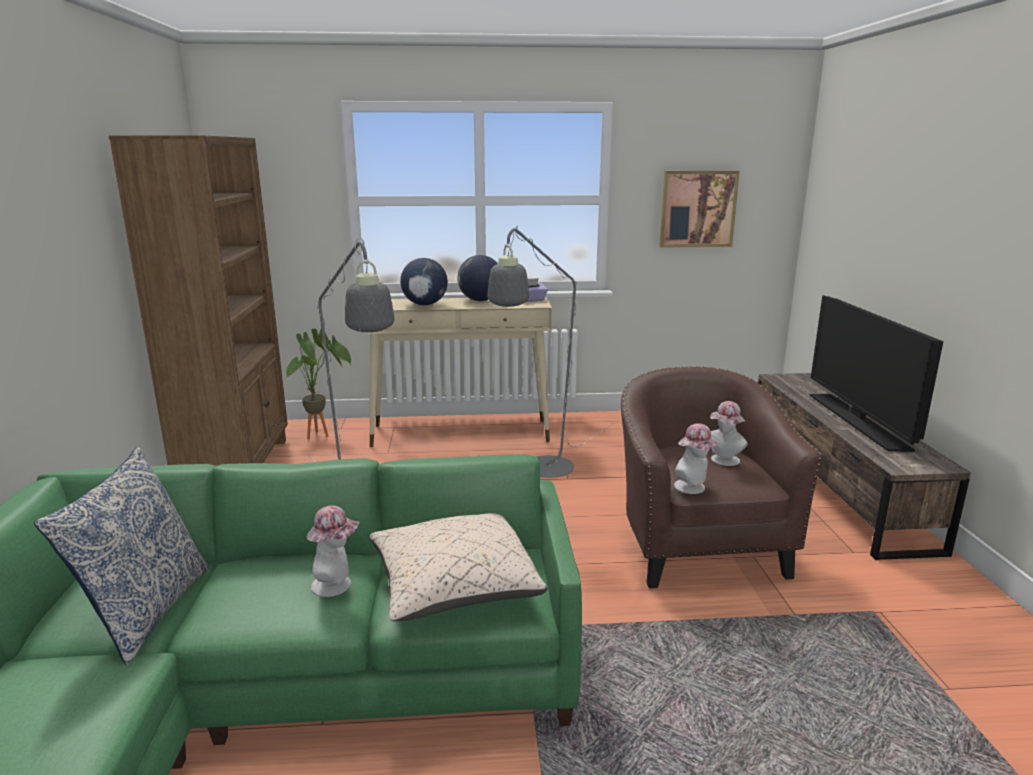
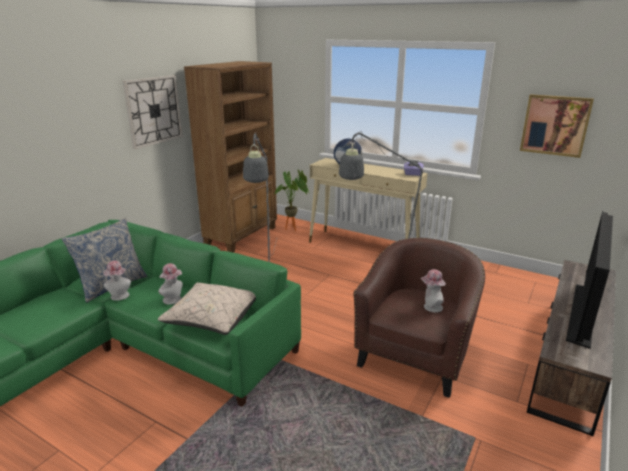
camera: 35 degrees right, 5 degrees up
globe [457,255,498,301] -> none
hat [674,423,720,494] -> hat moved to [103,261,131,301]
none -> wall clock [123,75,183,149]

